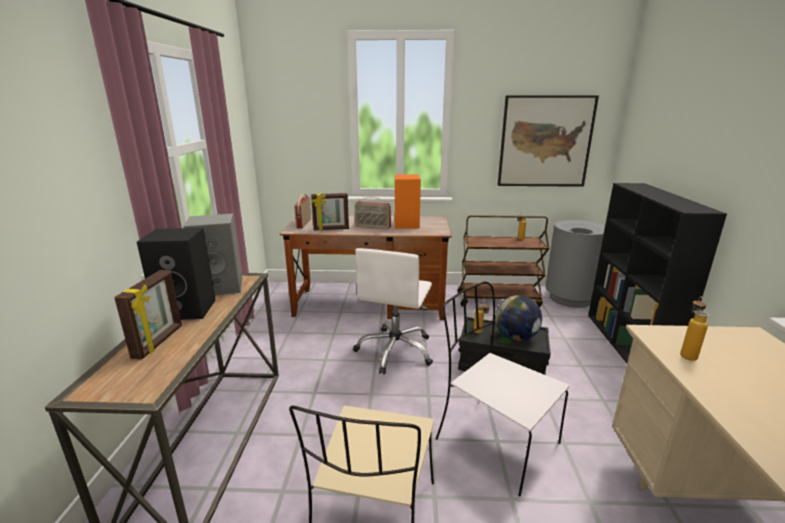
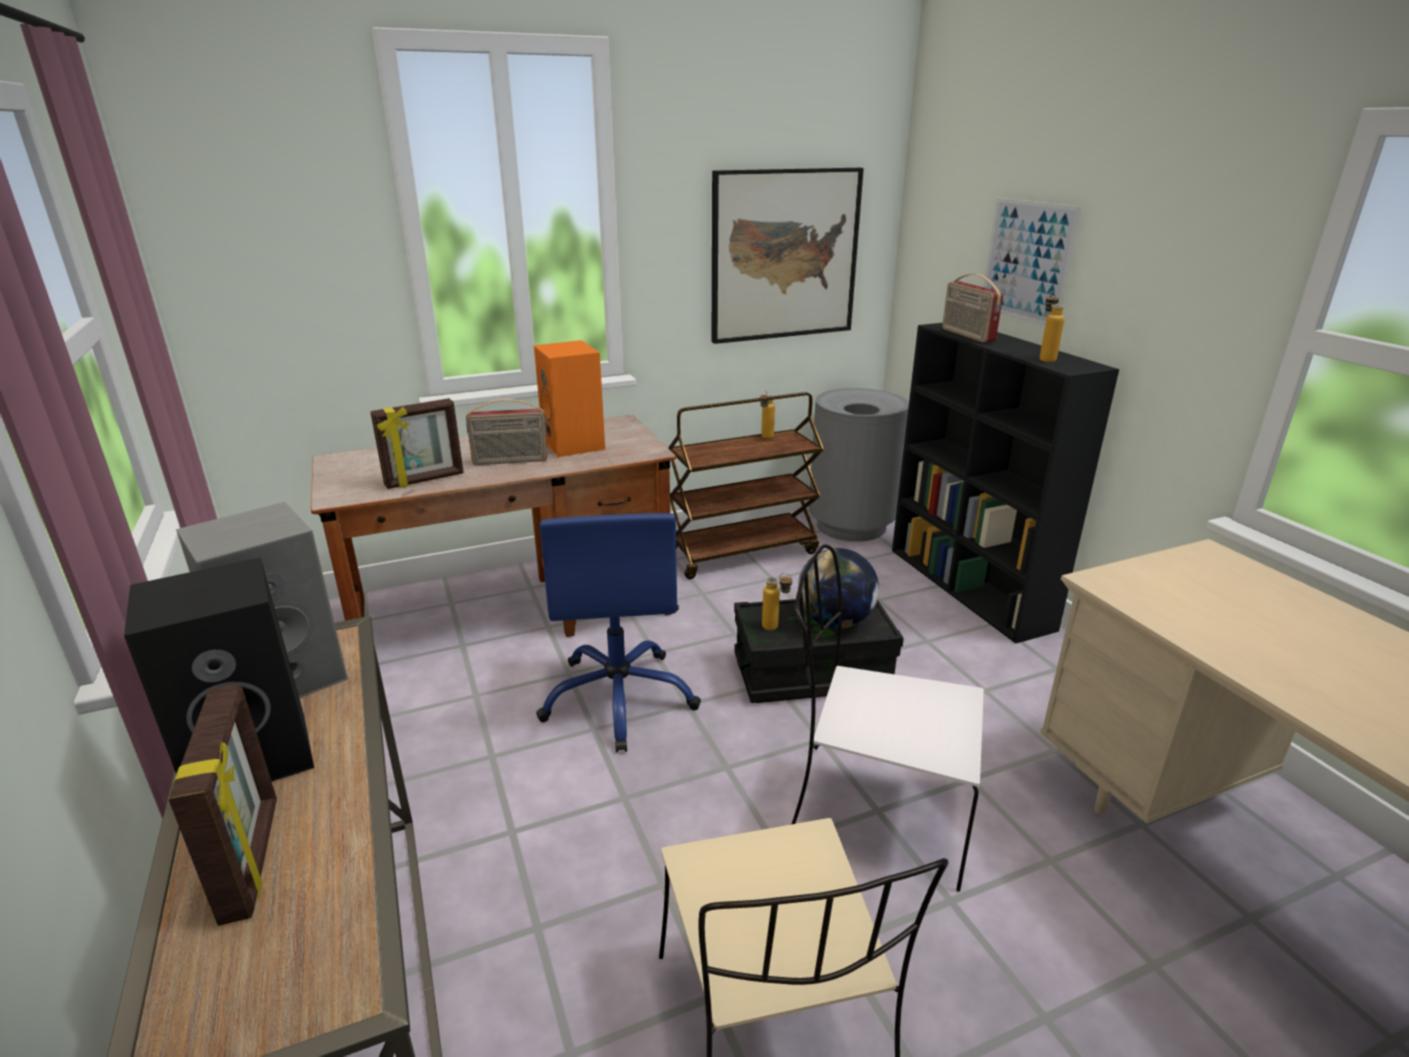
camera: 25 degrees left, 5 degrees up
radio [294,194,311,228] -> radio moved to [942,274,1003,343]
white office chair [353,248,433,375] -> blue office chair [536,513,701,752]
bottle [680,296,709,361] -> bottle moved to [1040,290,1065,362]
none -> picture [984,198,1081,326]

